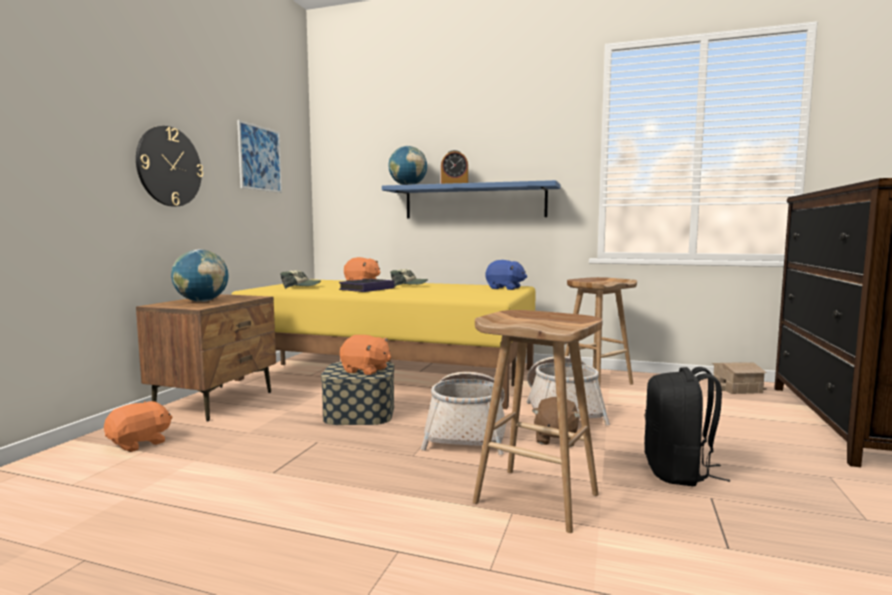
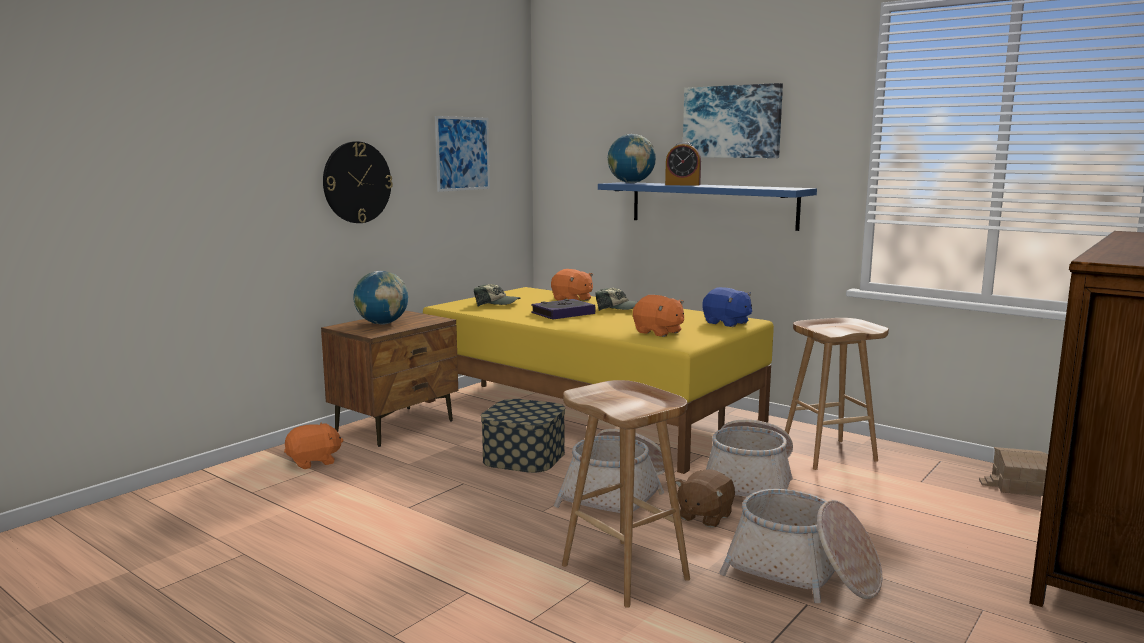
camera: 20 degrees right, 5 degrees up
orange plush toy [340,335,391,375] -> orange plush toy moved to [633,295,684,337]
black backpack [645,367,730,486] -> basket [719,489,882,603]
none -> picture [683,83,783,158]

